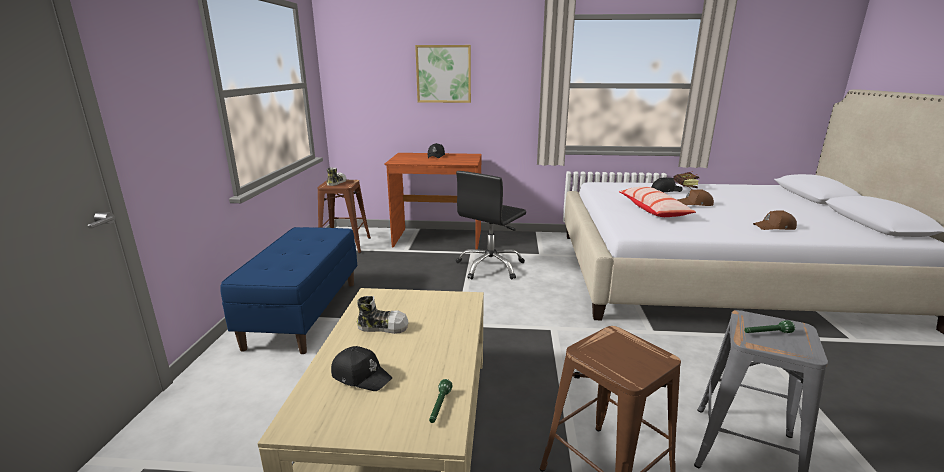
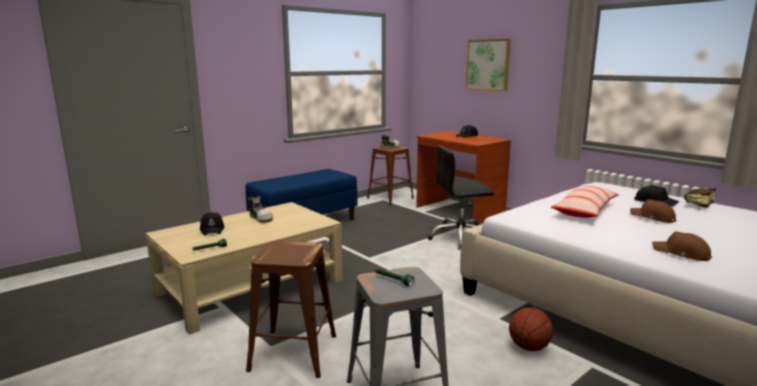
camera: 45 degrees right, 5 degrees down
none -> basketball [509,308,553,351]

